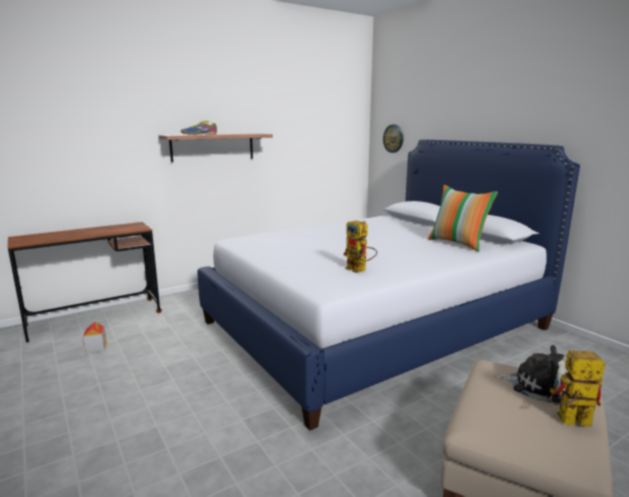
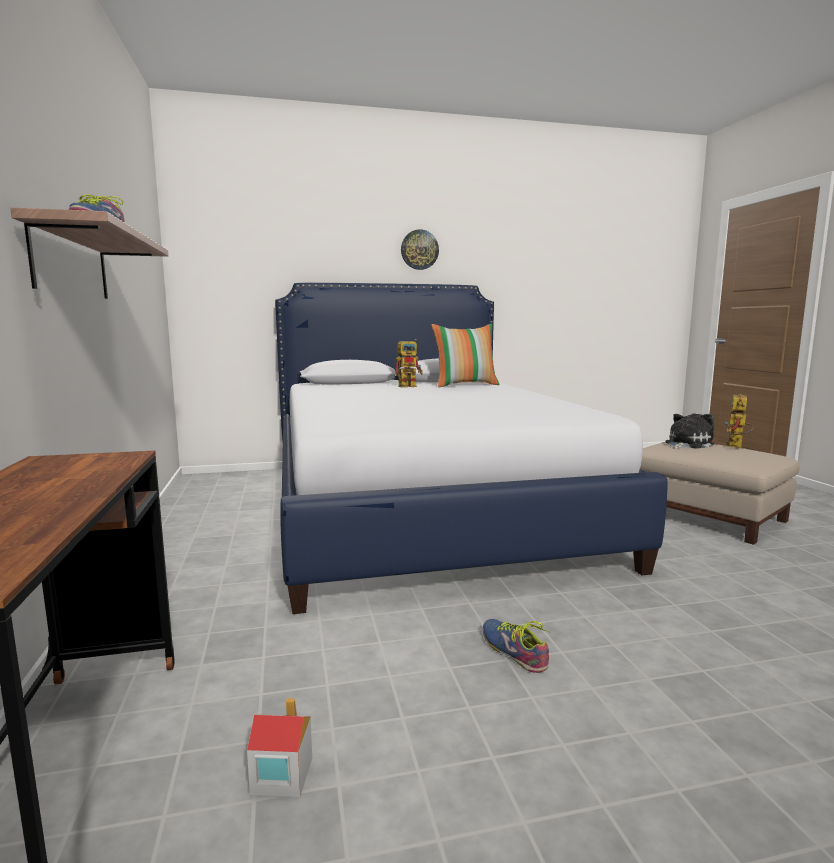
camera: 70 degrees left, 5 degrees down
toy robot [343,221,377,273] -> toy robot moved to [394,339,423,388]
wall clock [383,124,403,153] -> wall clock moved to [401,229,439,270]
none -> shoe [482,619,551,673]

